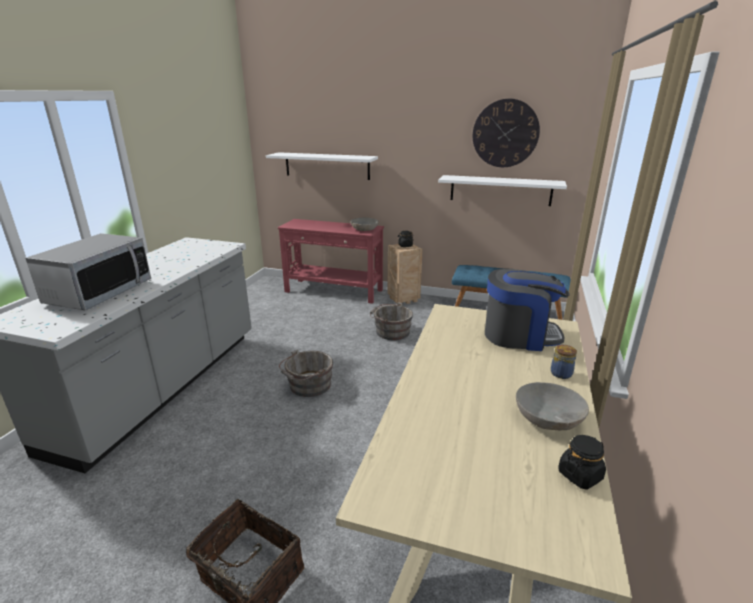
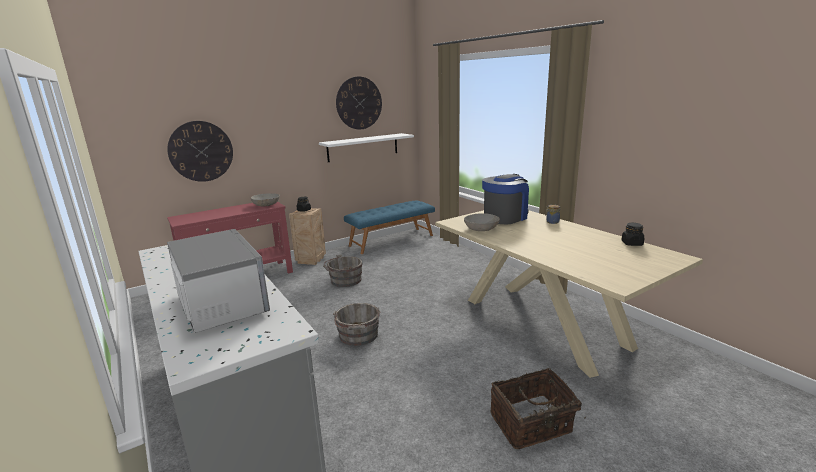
camera: 50 degrees left, 5 degrees down
white shelf [266,152,378,180] -> wall clock [167,121,233,182]
grey bowl [516,382,589,430] -> grey bowl moved to [464,213,500,231]

